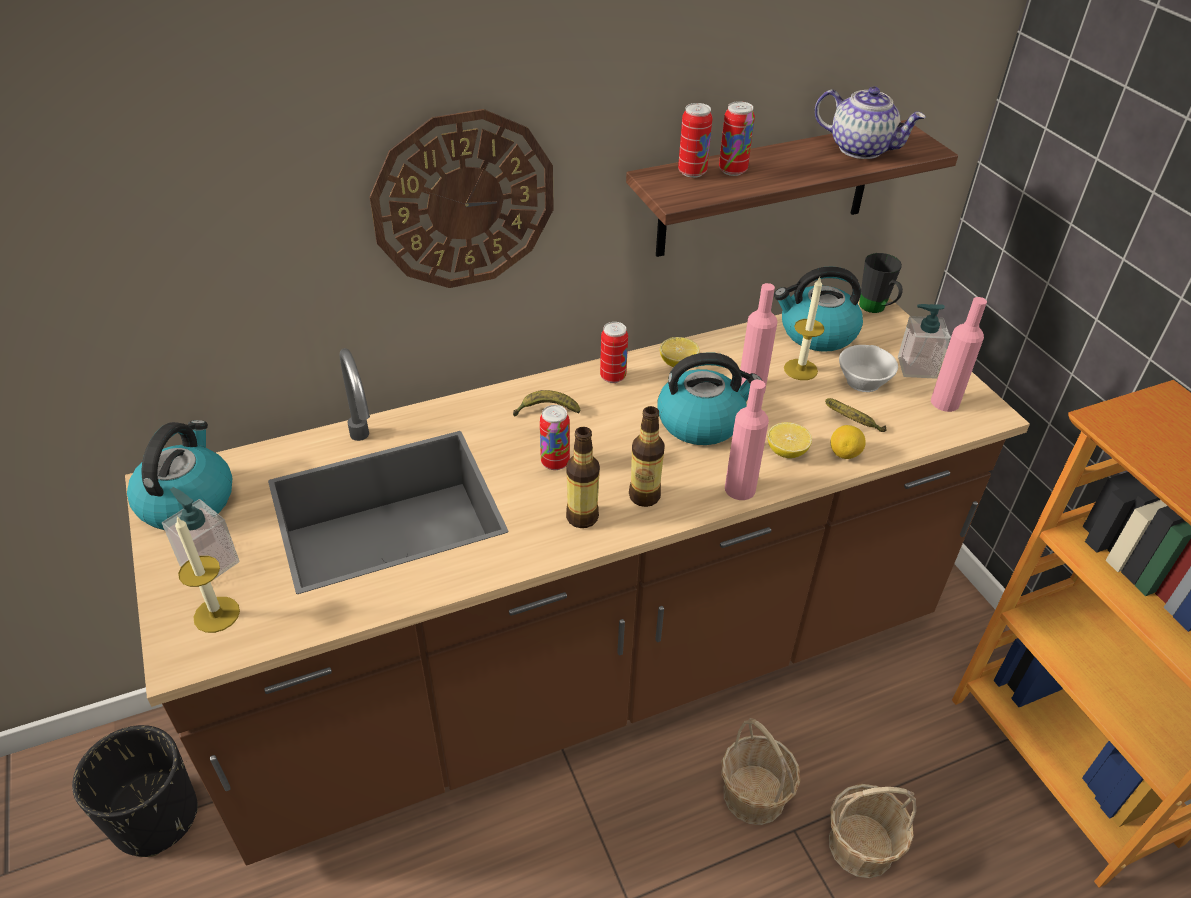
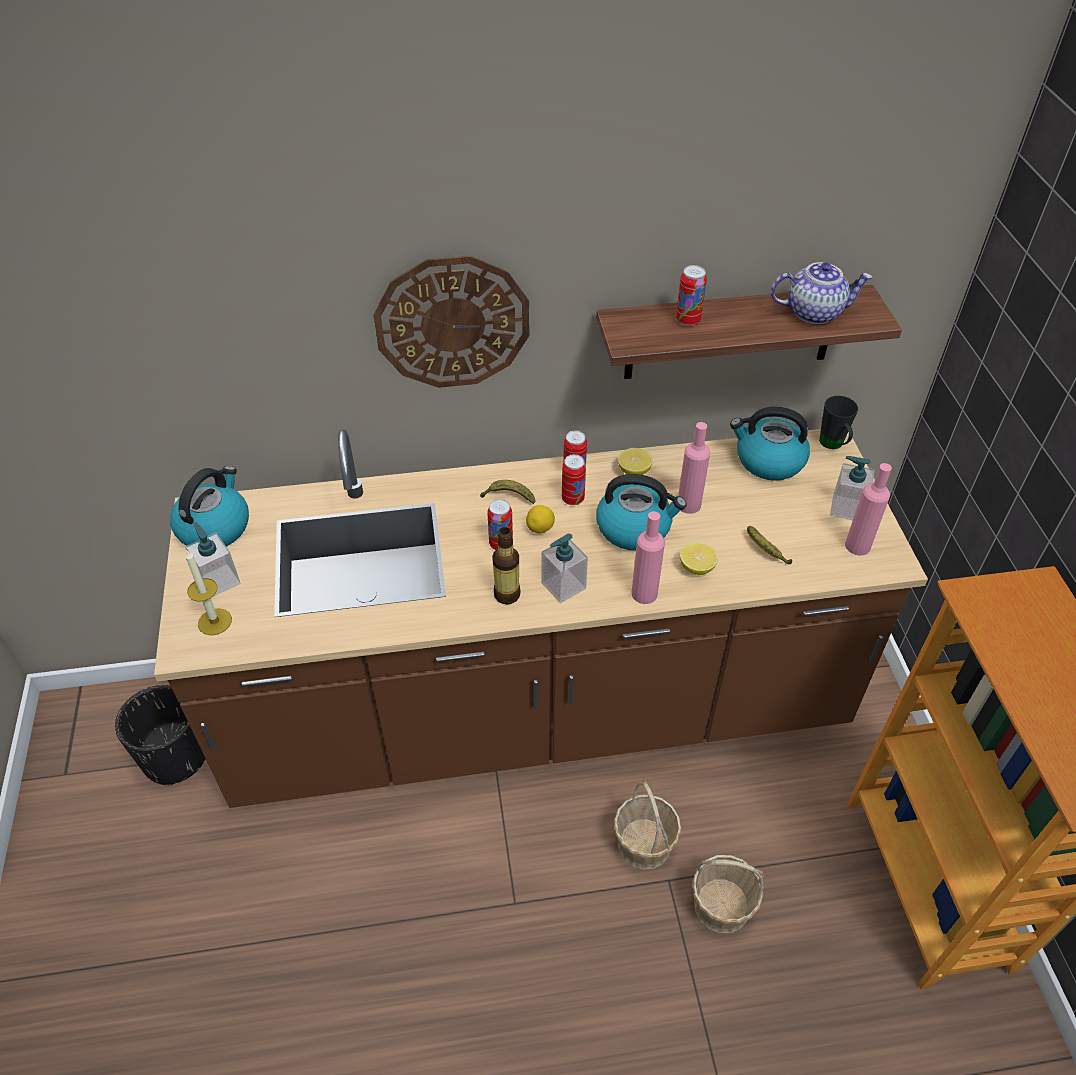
camera: 15 degrees right, 5 degrees up
bottle [629,406,665,507] -> soap dispenser [541,533,588,603]
can [678,103,712,178] -> can moved to [562,454,586,505]
candle [784,278,825,380] -> none
teapot [815,86,926,159] -> teapot turned 45 degrees counterclockwise [771,262,873,324]
lemon [831,425,866,459] -> lemon moved to [526,505,555,533]
white cup [839,345,898,392] -> none

